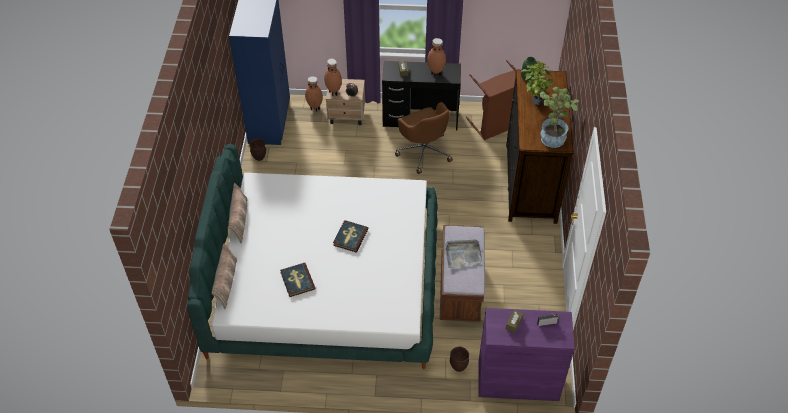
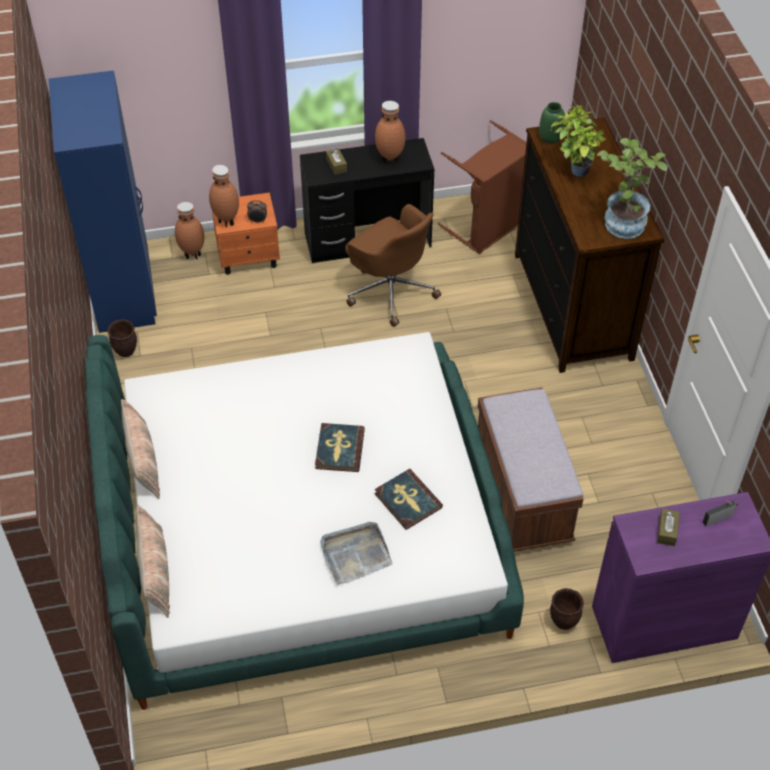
camera: 15 degrees left, 0 degrees up
book [280,263,315,297] -> book moved to [375,469,443,530]
beige nightstand [326,79,365,125] -> orange nightstand [212,192,280,275]
grey tray [445,240,482,268] -> grey tray moved to [320,522,393,585]

